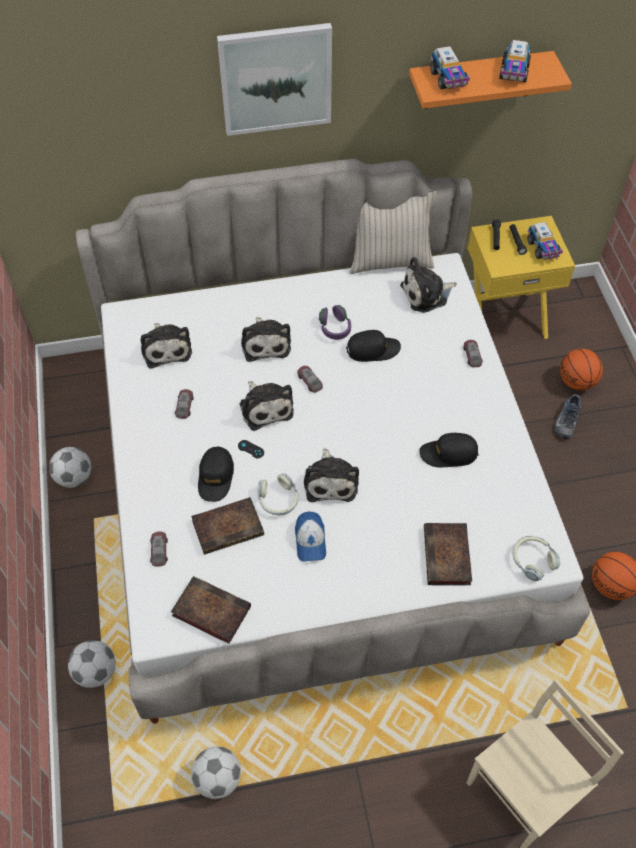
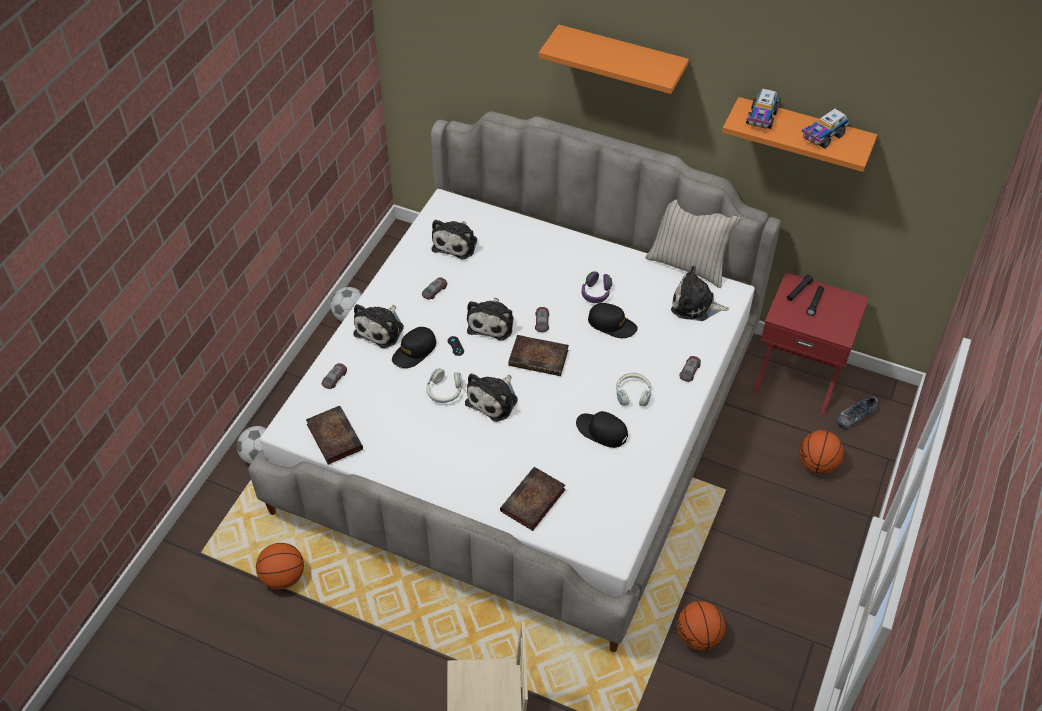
camera: 35 degrees right, 5 degrees down
book [191,497,264,555] -> book moved to [508,335,569,376]
football [191,746,241,799] -> basketball [256,543,304,590]
picture [217,23,332,136] -> orange shelf [539,24,689,94]
plush toy [241,317,291,362] -> plush toy moved to [353,304,404,348]
cap [295,512,326,561] -> none
yellow nightstand [468,216,575,339] -> red nightstand [753,272,869,415]
headphones [513,536,560,581] -> headphones moved to [616,373,651,406]
toy truck [527,222,563,261] -> none
shoe [554,394,581,439] -> shoe moved to [836,396,878,430]

